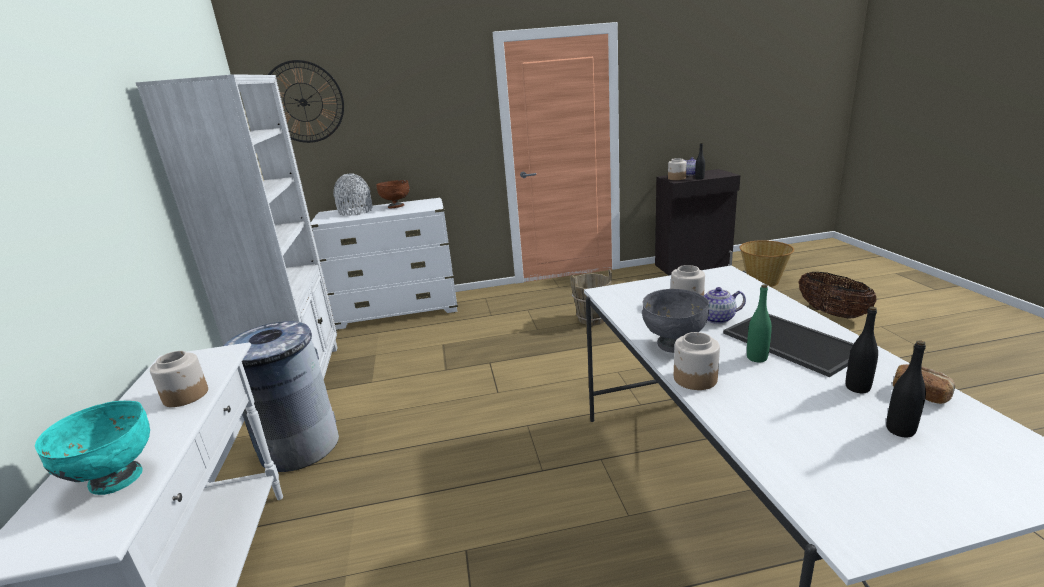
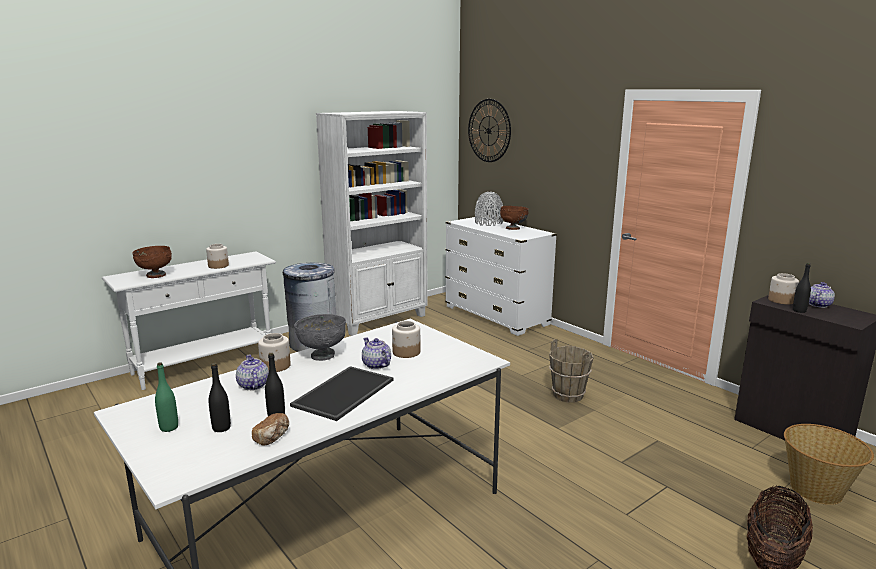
camera: 60 degrees right, 5 degrees down
turquoise bowl [35,401,150,495] -> brown bowl [132,246,172,278]
green bottle [747,284,772,362] -> green bottle moved to [155,362,178,432]
none -> teapot [236,355,269,390]

